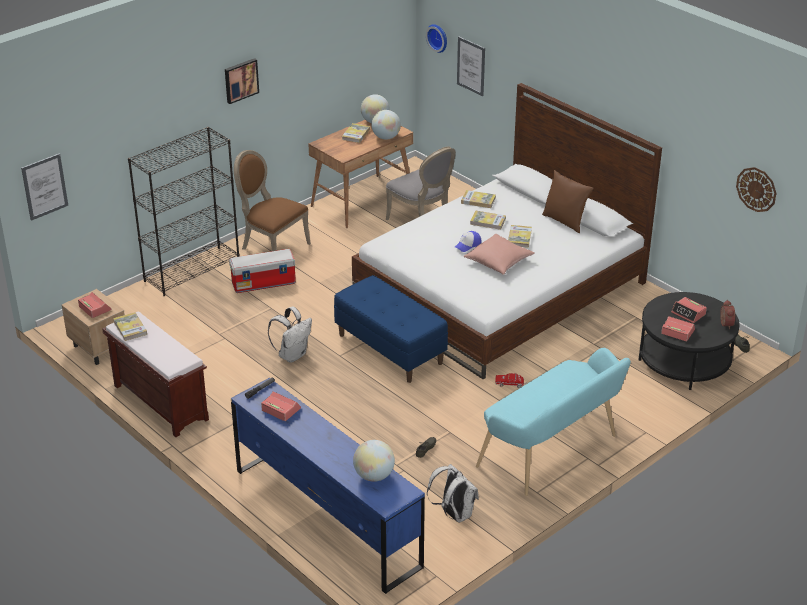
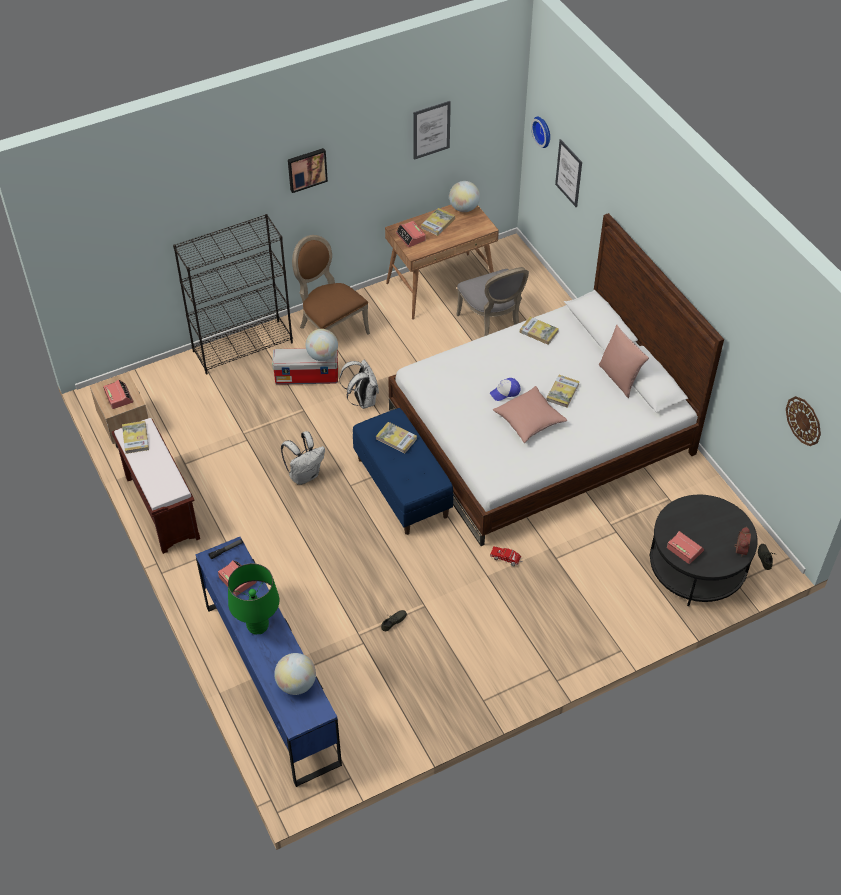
camera: 15 degrees right, 15 degrees up
picture [21,153,68,221] -> picture moved to [413,101,451,160]
globe [371,110,401,140] -> globe moved to [306,329,338,361]
white backpack [427,464,479,523] -> white backpack moved to [339,359,379,409]
book [470,211,506,230] -> book moved to [376,422,417,454]
turquoise bench [476,348,631,496] -> none
brown pillow [542,170,593,233] -> pink pillow [599,324,649,398]
alarm clock [671,297,707,323] -> alarm clock moved to [396,221,426,247]
none -> green table lamp [228,563,279,635]

